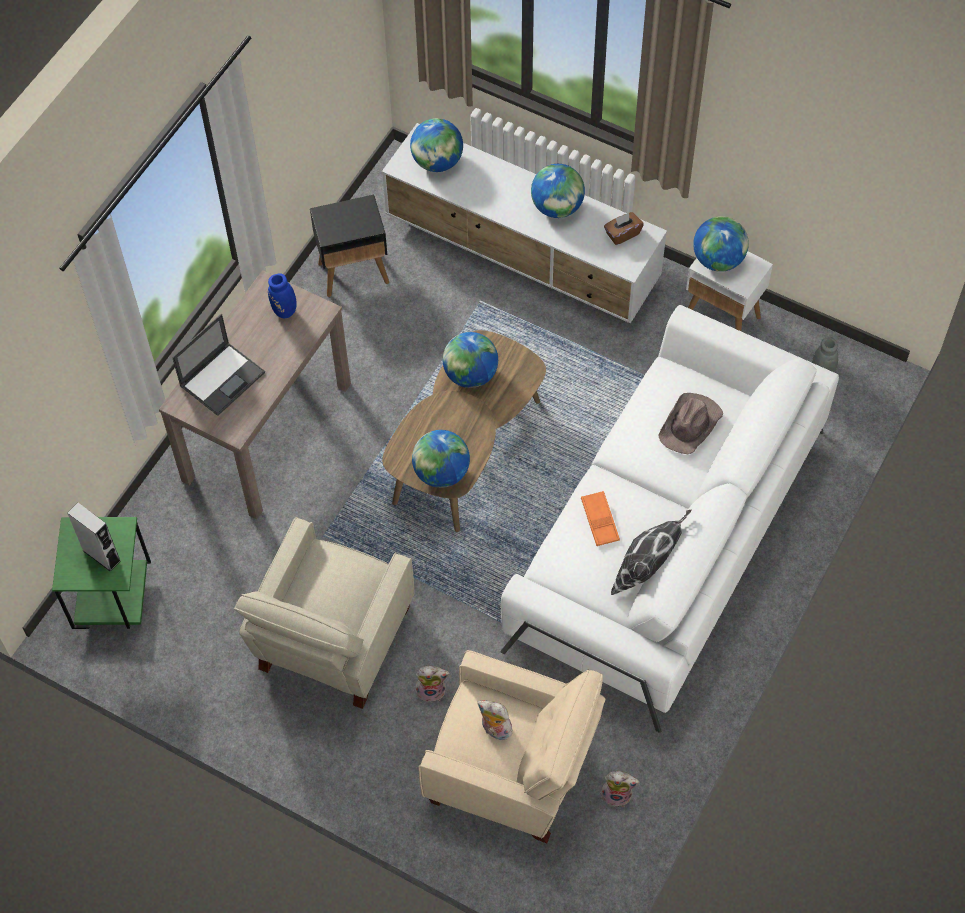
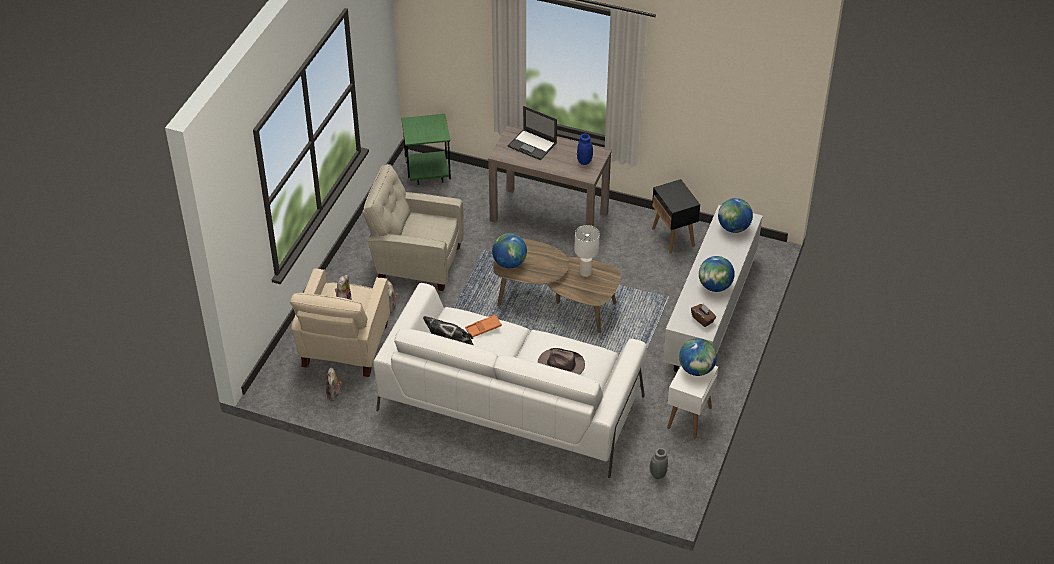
camera: 80 degrees right, 15 degrees down
grey speaker [67,503,121,572] -> none
globe [443,332,498,388] -> white table lamp [574,225,600,277]

